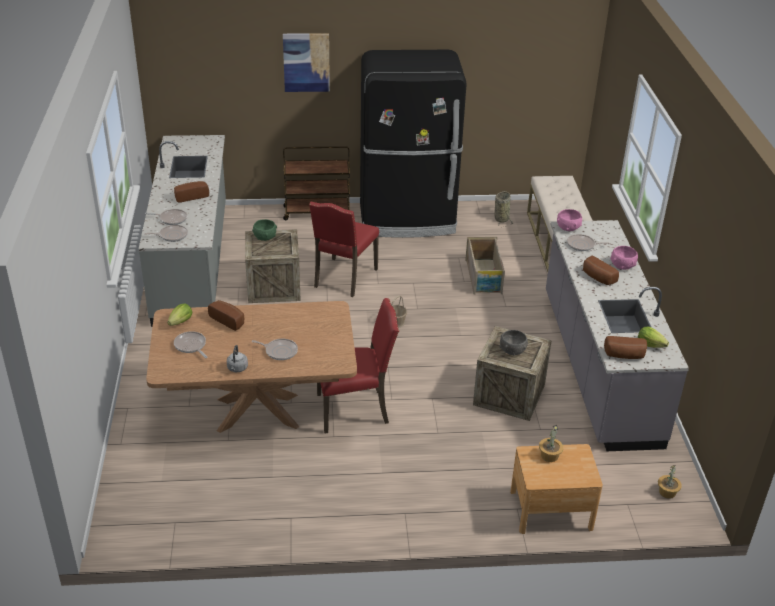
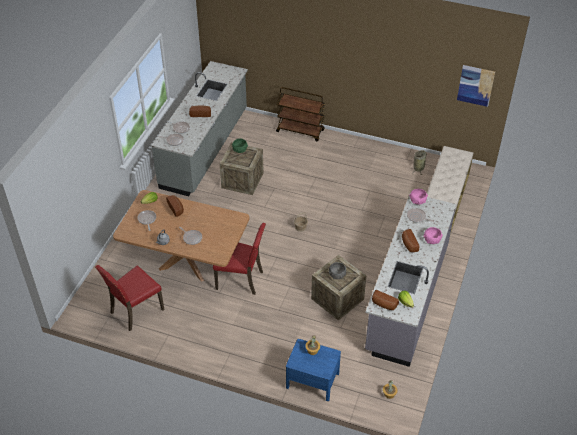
camera: 25 degrees right, 10 degrees up
picture [283,33,330,92] -> picture moved to [457,65,495,107]
red chair [309,202,379,297] -> red chair moved to [95,265,165,331]
black fridge [360,50,467,238] -> none
crate [465,237,505,295] -> none
brown nightstand [510,444,603,534] -> blue nightstand [286,339,341,401]

